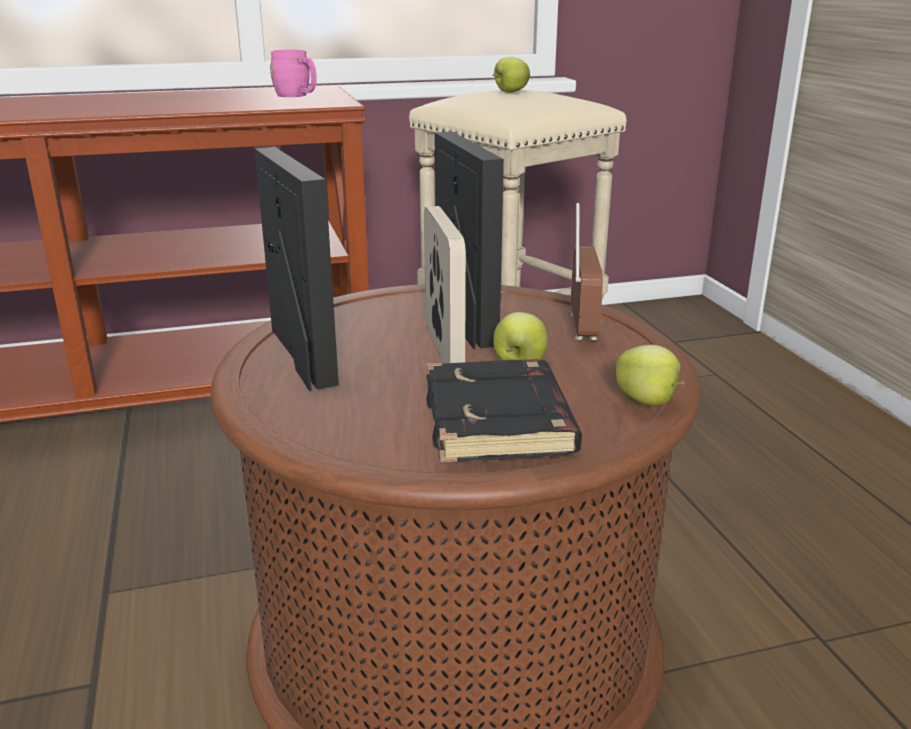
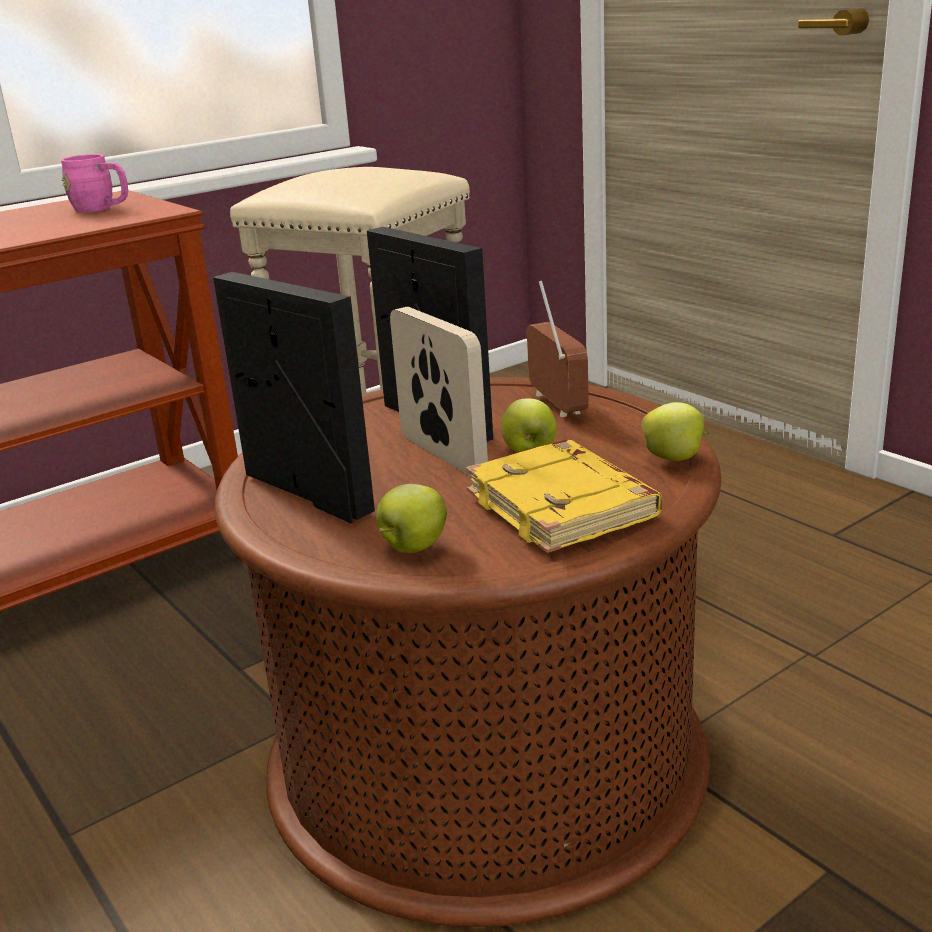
camera: 20 degrees left, 0 degrees up
black book [426,359,582,462] -> yellow book [466,440,662,553]
apple [493,57,530,93] -> apple moved to [376,484,447,553]

